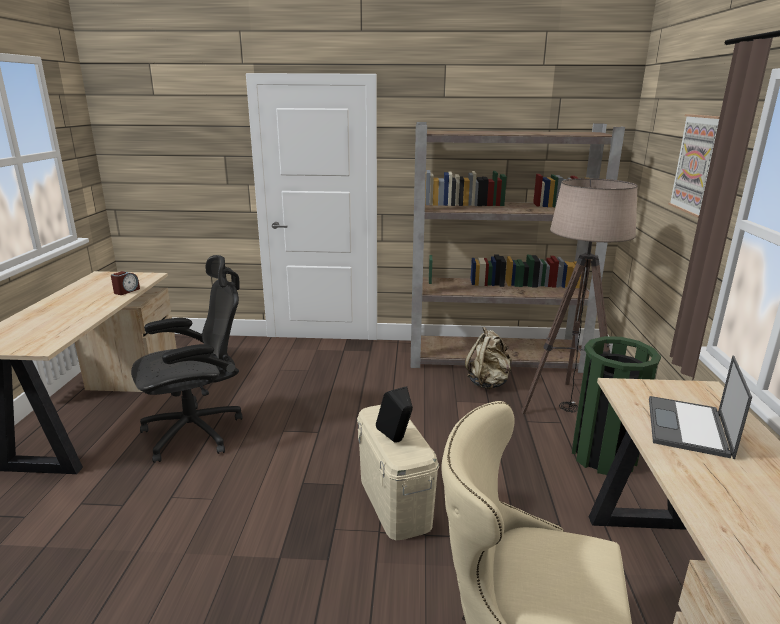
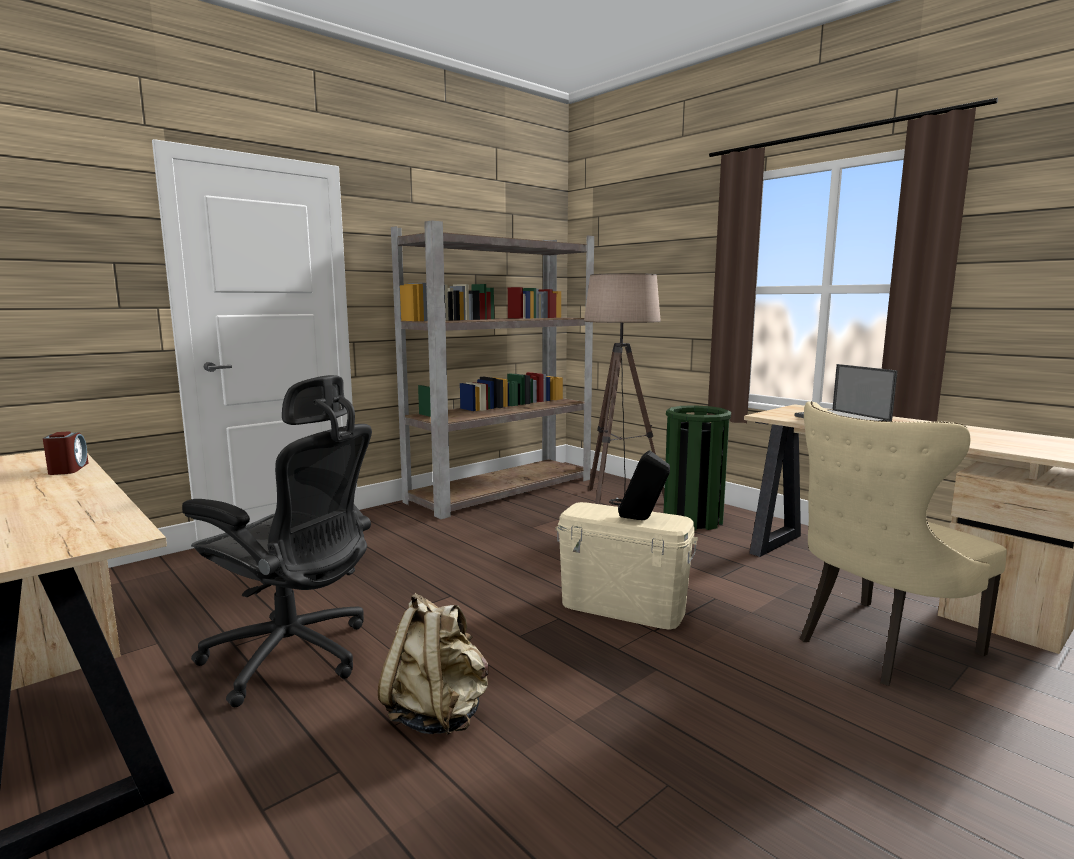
camera: 45 degrees left, 10 degrees down
office chair [131,255,243,463] -> office chair turned 105 degrees clockwise [182,375,372,707]
beige backpack [465,327,512,389] -> beige backpack moved to [378,593,489,735]
picture [668,114,720,218] -> none

